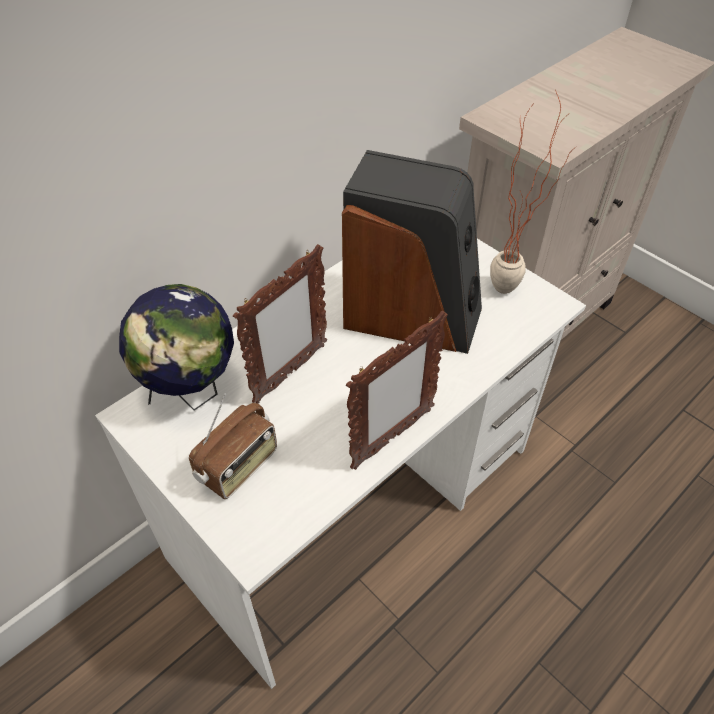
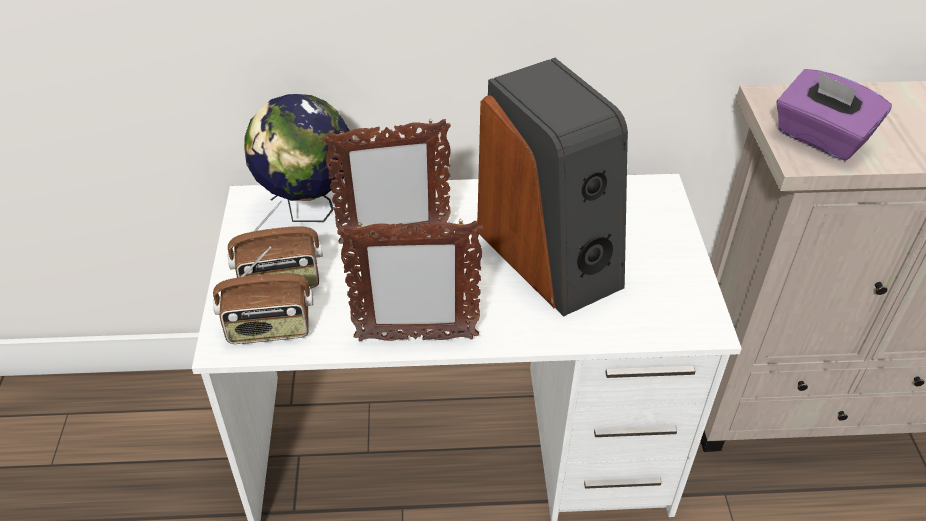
camera: 40 degrees right, 5 degrees down
potted plant [490,90,578,294] -> none
none -> radio [213,247,314,344]
none -> purple tissue box [777,69,892,161]

